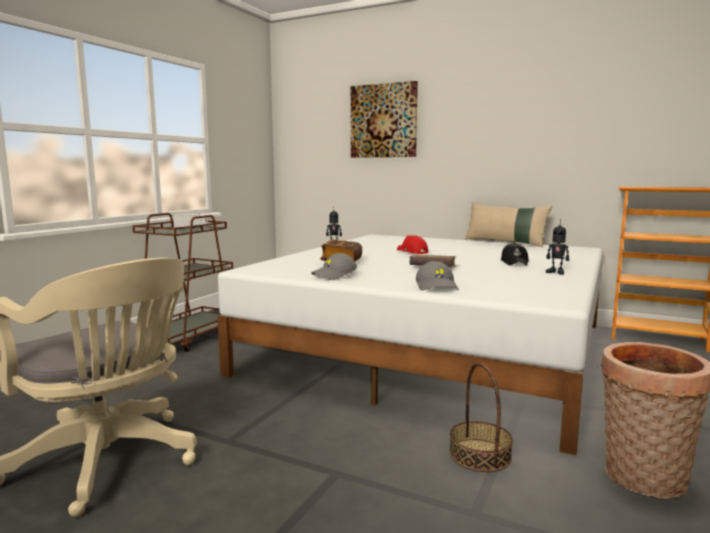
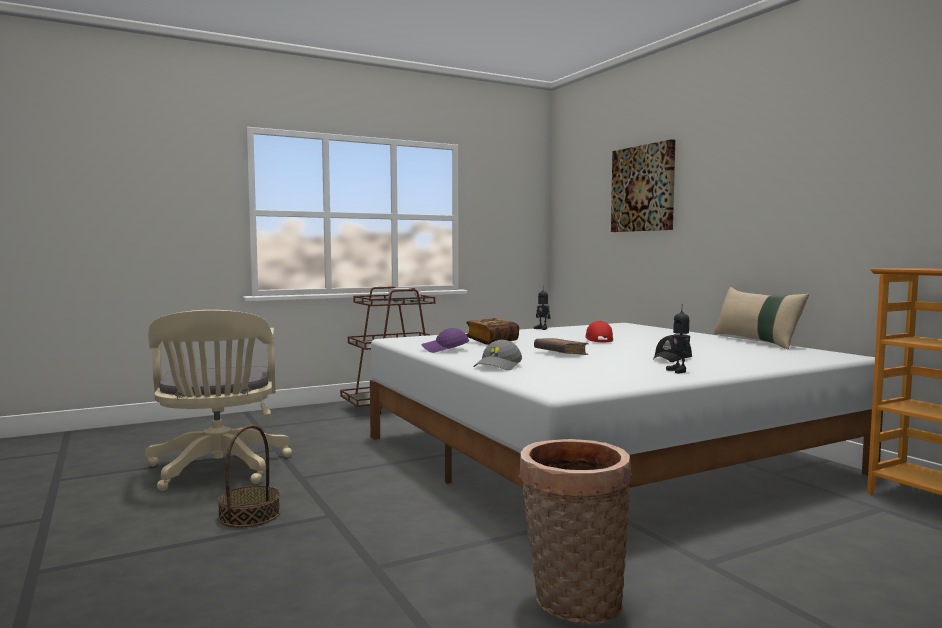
camera: 35 degrees right, 5 degrees down
grey cap [311,253,357,280] -> purple cap [421,328,469,353]
basket [449,363,513,472] -> basket moved to [218,425,280,527]

